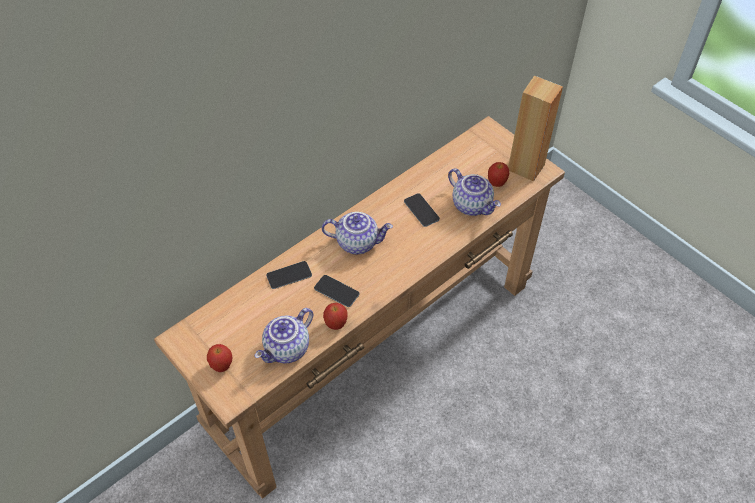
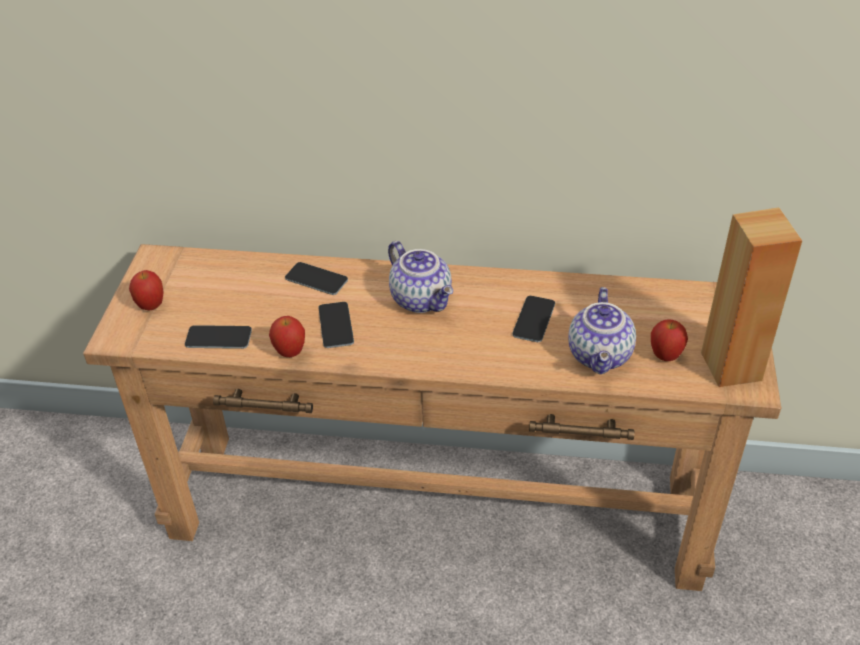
camera: 50 degrees right, 10 degrees down
teapot [255,308,313,363] -> phone [185,325,252,349]

